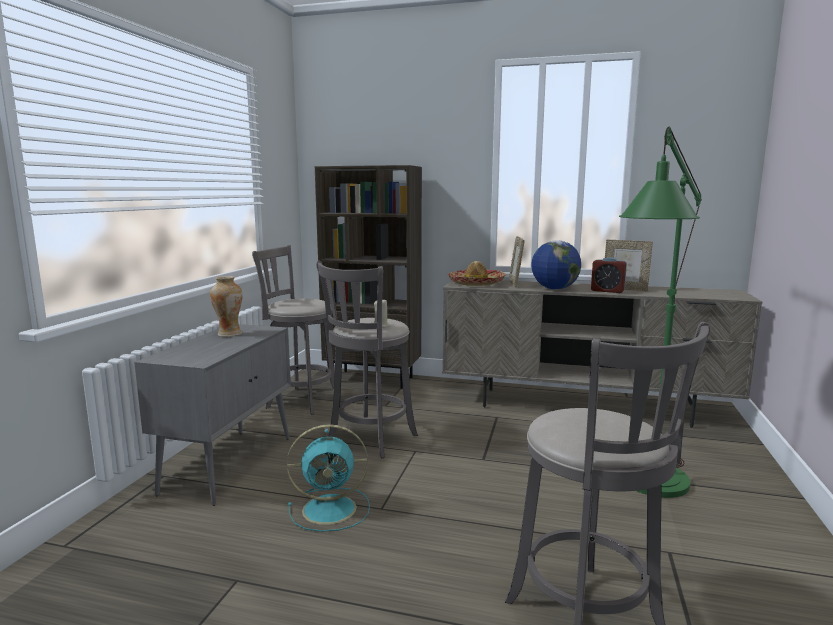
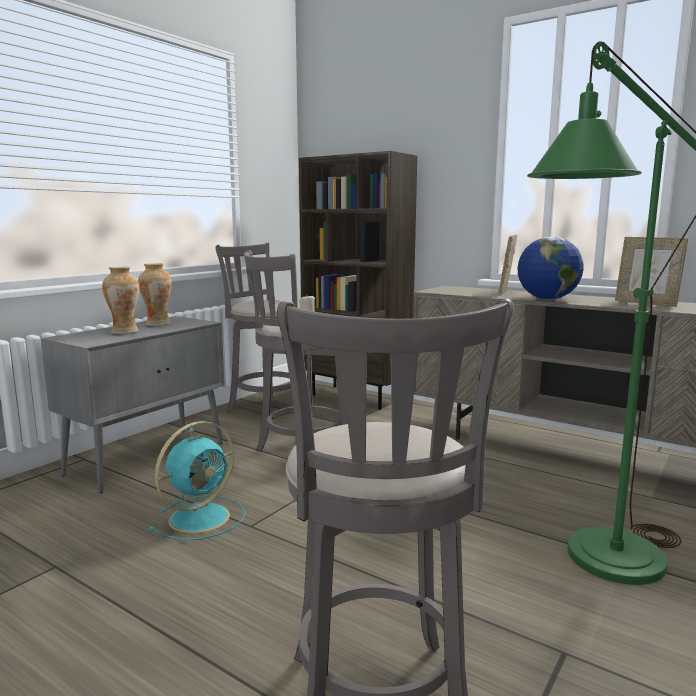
camera: 20 degrees right, 0 degrees up
turquoise fan [287,424,370,532] -> turquoise fan turned 60 degrees counterclockwise [149,421,246,540]
hat [448,261,506,286] -> none
alarm clock [591,257,627,293] -> none
none -> vase [102,267,139,334]

